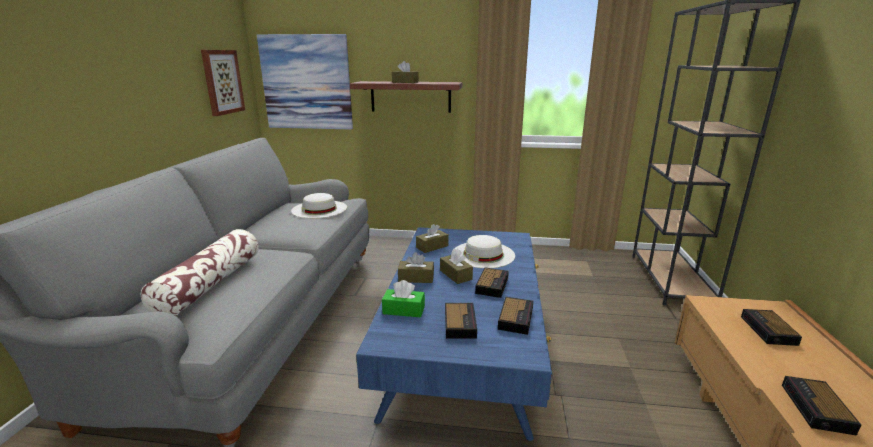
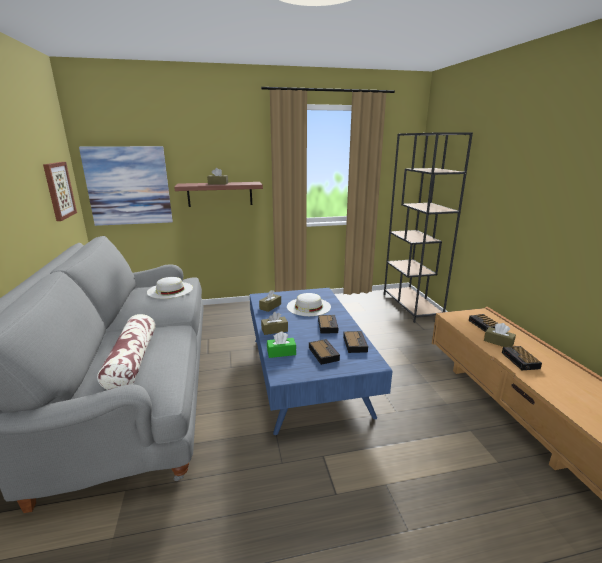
camera: 20 degrees left, 0 degrees up
brown tissue box [440,249,473,284] -> brown tissue box moved to [484,323,516,347]

